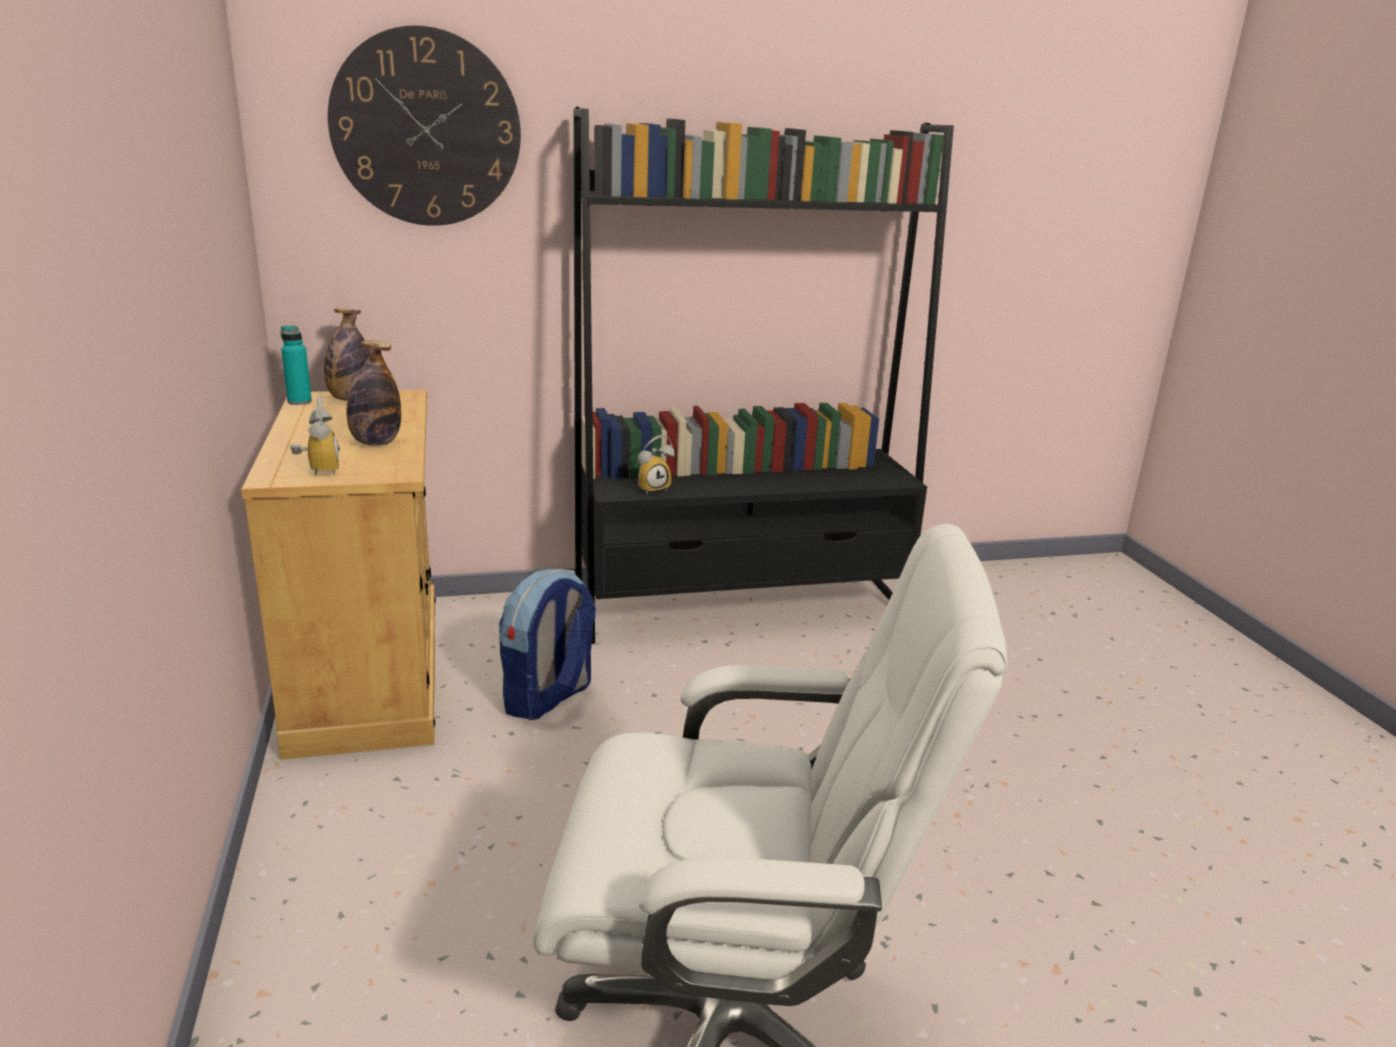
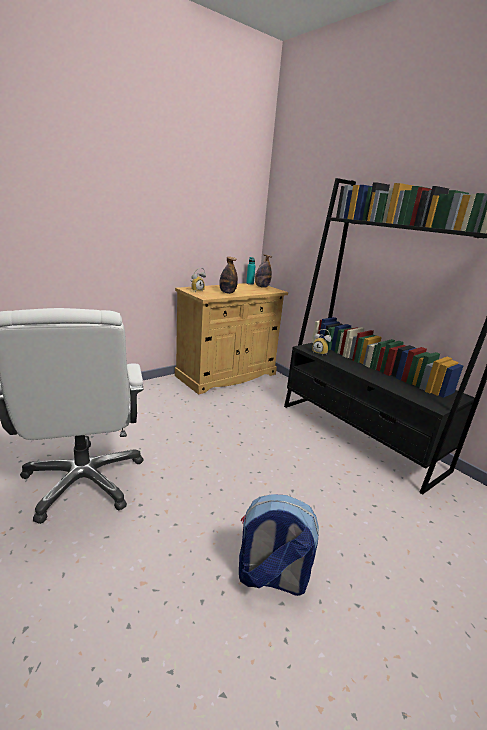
camera: 65 degrees right, 0 degrees up
wall clock [328,25,521,226] -> none
backpack [498,569,596,720] -> backpack moved to [239,494,319,596]

